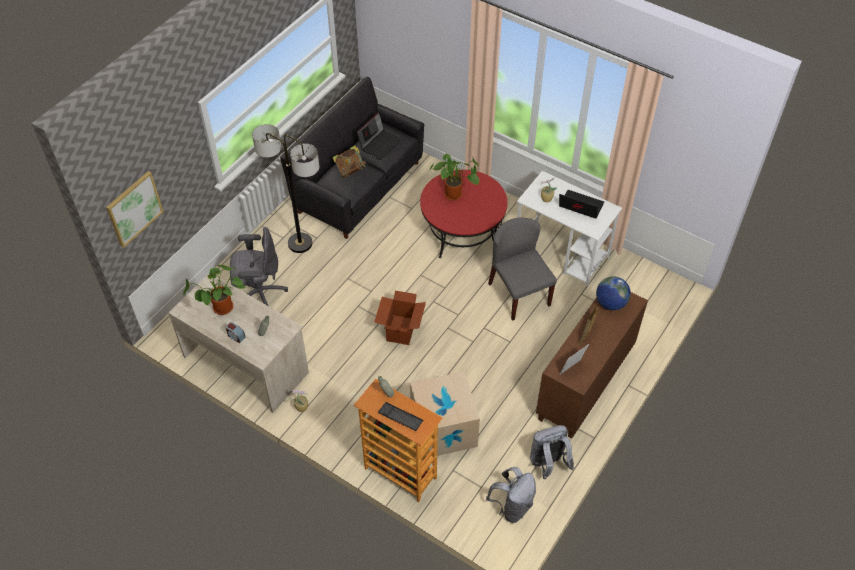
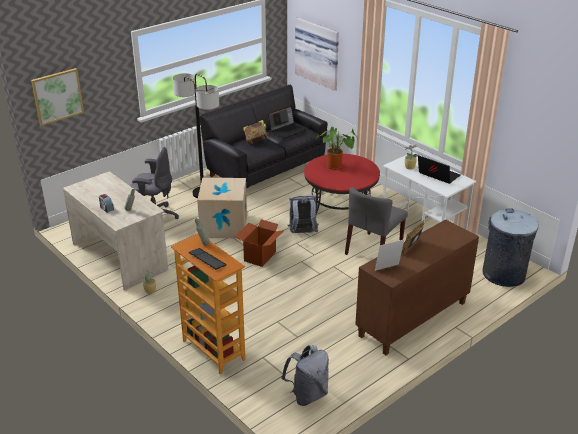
camera: 15 degrees right, 20 degrees down
potted plant [183,265,246,315] -> none
cardboard box [410,371,480,456] -> cardboard box moved to [197,178,247,238]
grey chair [488,218,557,321] -> grey chair turned 135 degrees counterclockwise [345,187,408,255]
grey backpack [530,425,574,479] -> grey backpack moved to [288,195,318,233]
globe [596,277,631,310] -> none
none -> picture [295,18,339,91]
none -> grey trash can [482,208,539,287]

